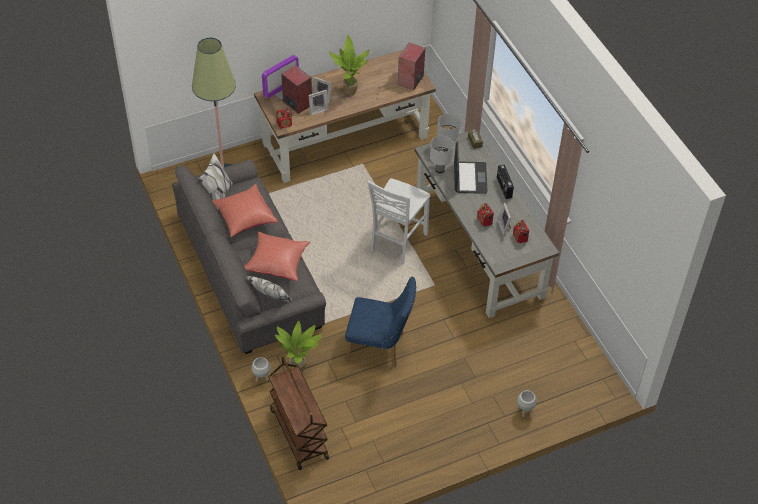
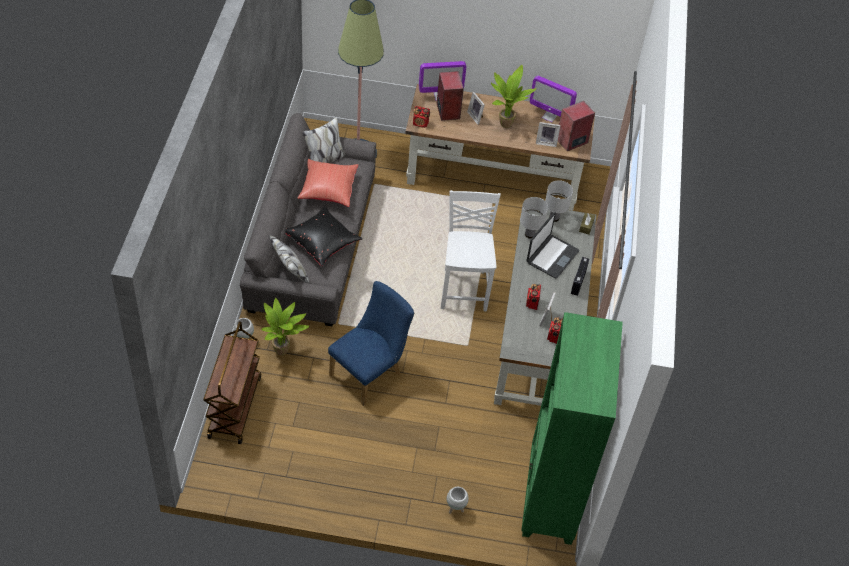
camera: 30 degrees right, 0 degrees up
red pillow [244,232,310,281] -> black pillow [285,206,362,266]
picture frame [308,90,329,115] -> picture frame moved to [536,122,561,147]
blue chair [345,277,416,366] -> blue chair turned 90 degrees counterclockwise [328,281,414,406]
white chair [367,178,430,265] -> white chair turned 120 degrees clockwise [441,190,501,312]
none -> green bookcase [521,312,623,545]
none -> monitor [530,76,577,122]

